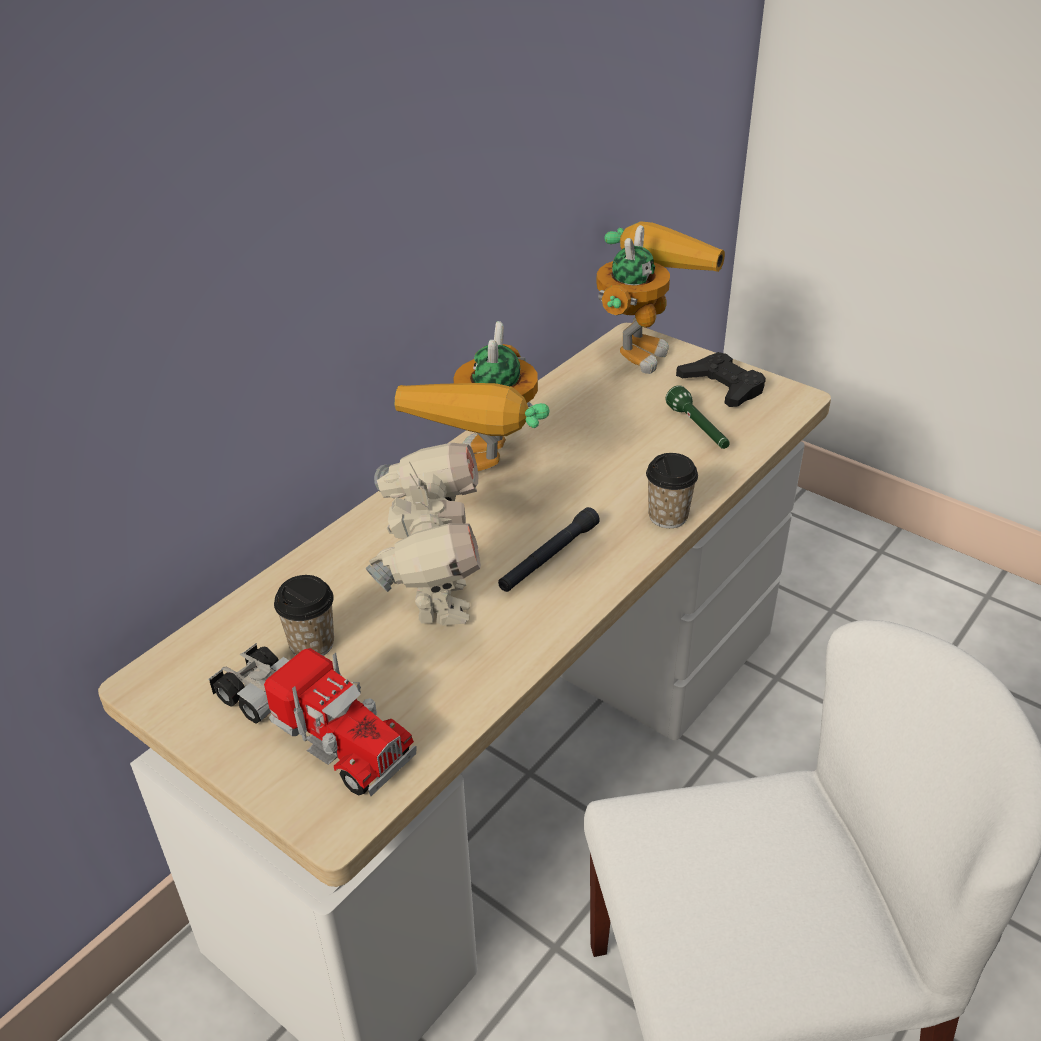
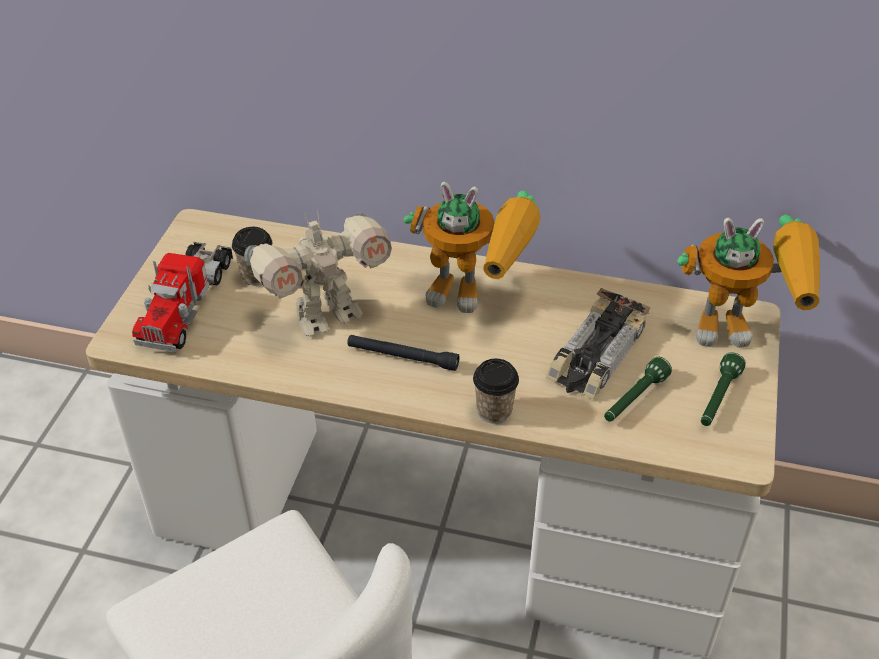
camera: 65 degrees right, 5 degrees up
toy robot [395,321,550,471] -> toy robot turned 150 degrees counterclockwise [404,182,541,313]
black game controller [676,352,766,407] -> green flashlight [701,352,746,426]
none -> toy car [546,288,650,399]

